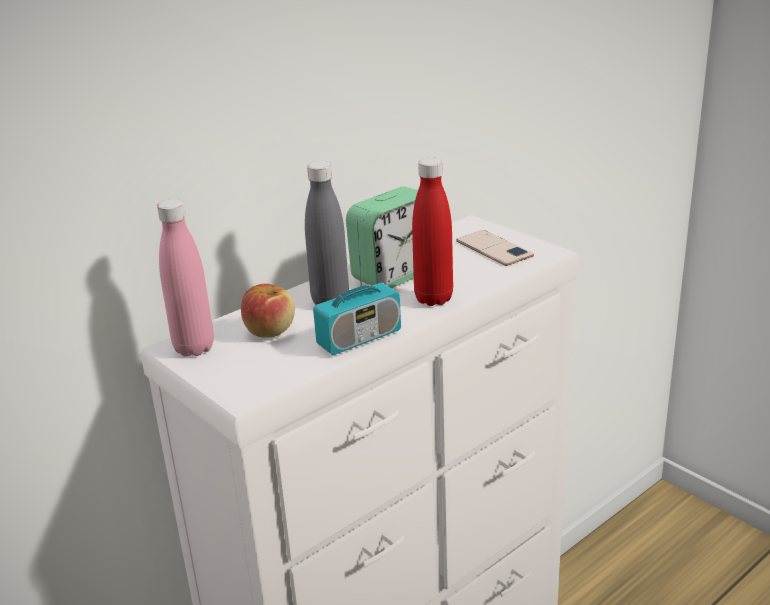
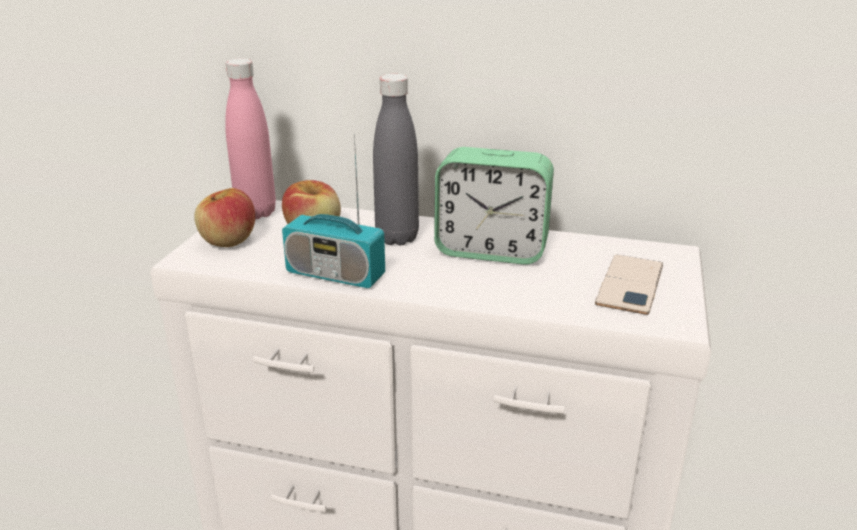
camera: 55 degrees right, 0 degrees up
red bottle [412,157,453,306] -> none
none -> apple [194,188,255,247]

